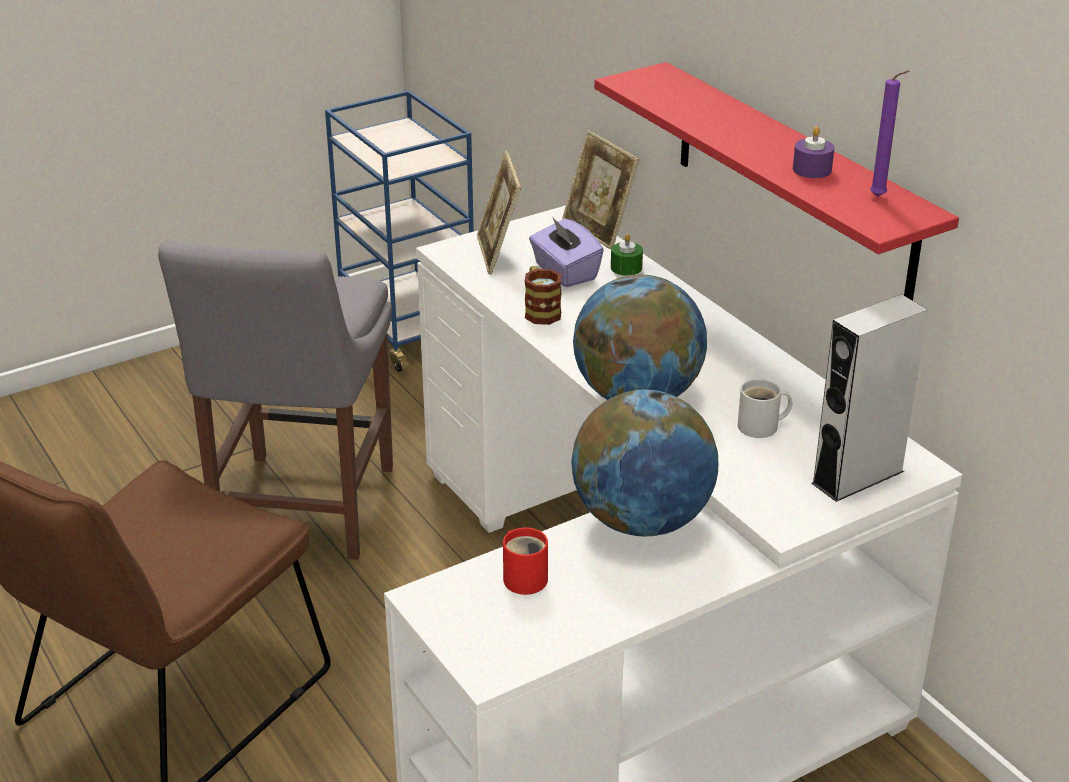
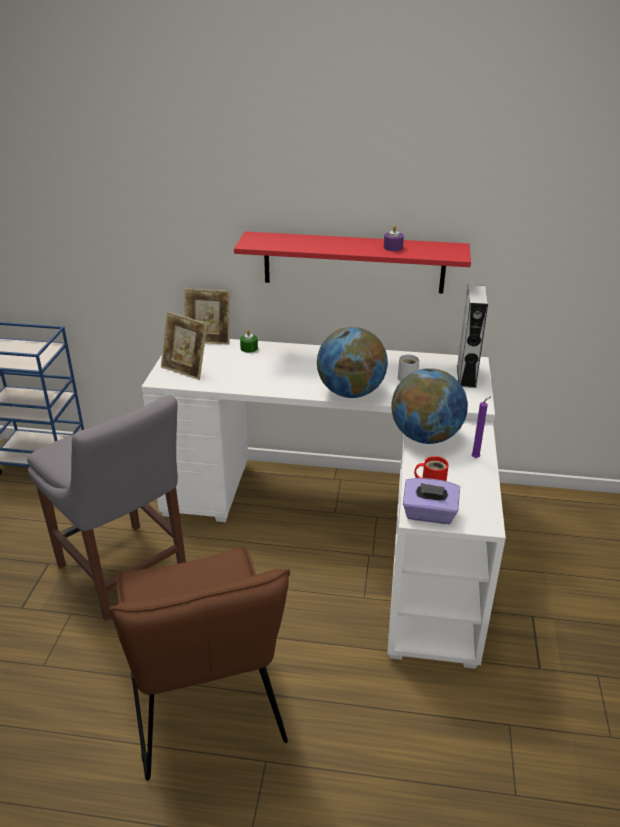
camera: 50 degrees left, 0 degrees up
mug [525,266,562,325] -> none
purple tissue box [529,218,604,287] -> purple tissue box moved to [403,478,460,524]
purple candle [870,71,909,197] -> purple candle moved to [471,396,492,458]

